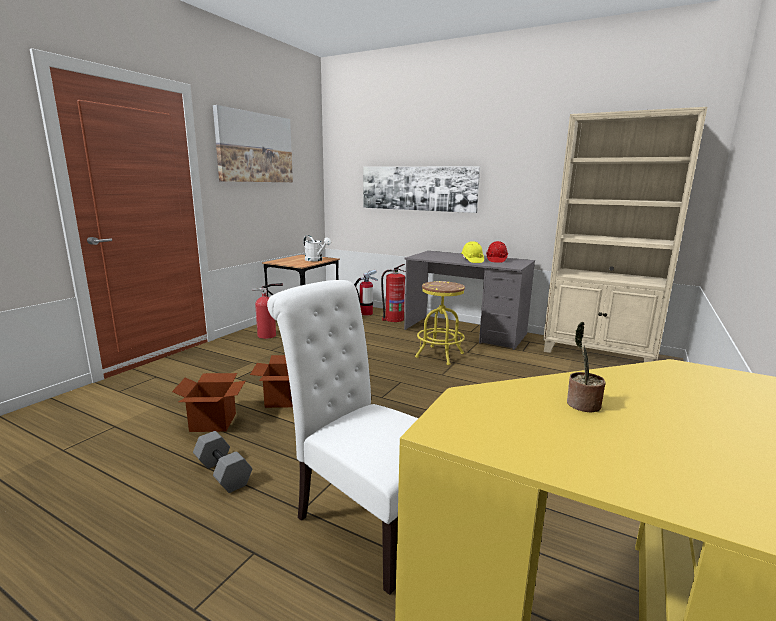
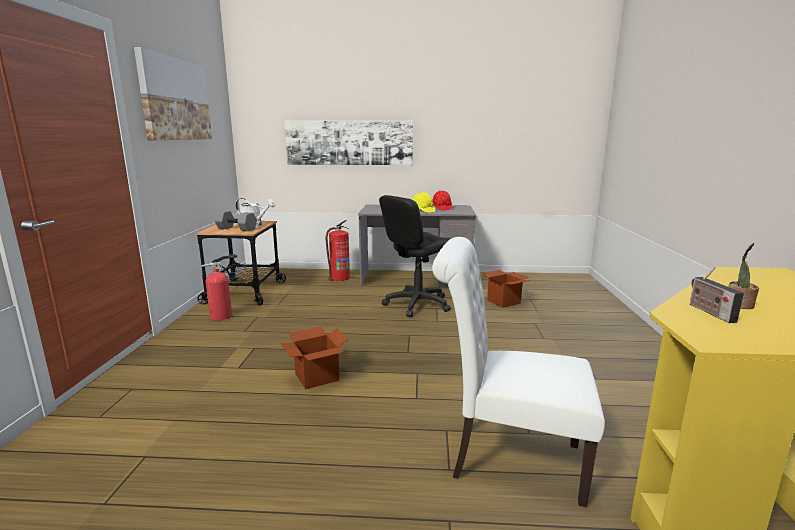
camera: 25 degrees left, 0 degrees up
cardboard box [172,373,245,432] -> cardboard box moved to [482,270,531,308]
grey dumbbell [193,431,252,493] -> grey dumbbell moved to [215,211,257,231]
fire extinguisher [354,270,378,316] -> none
yellow stool [415,281,465,365] -> black office chair [379,195,451,317]
beige bookcase [543,107,707,362] -> none
none -> radio [690,267,744,323]

